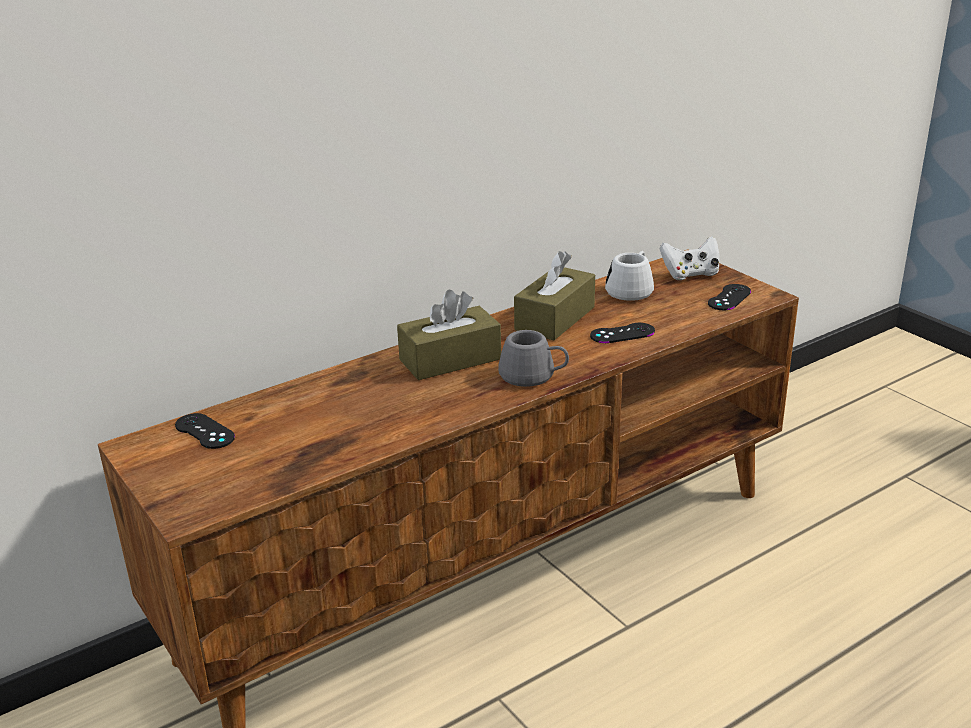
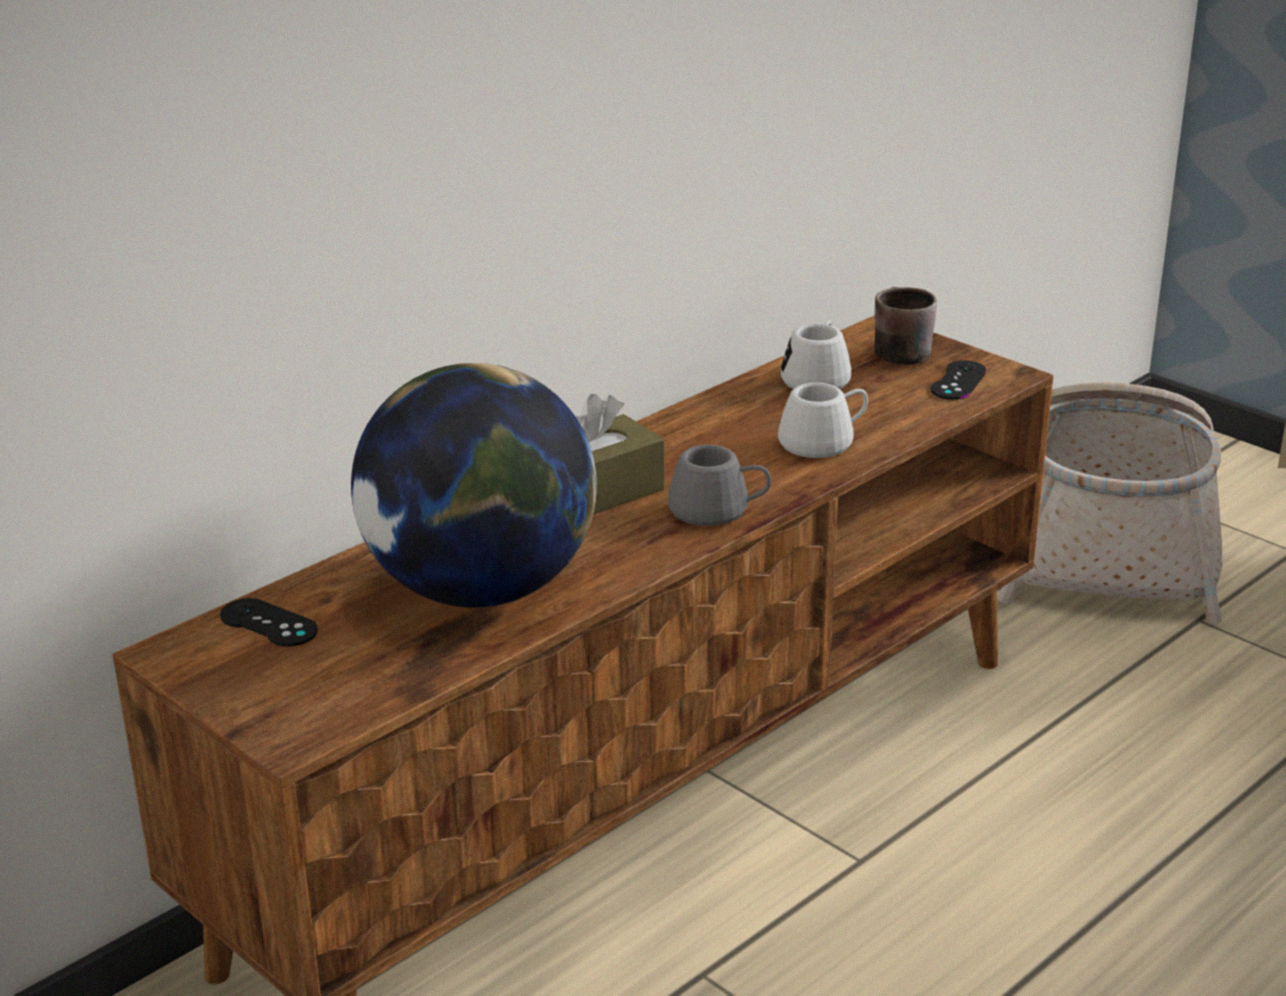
camera: 10 degrees left, 0 degrees up
brown tissue box [514,251,595,340] -> none
black game controller [590,323,655,343] -> white mug [778,383,868,458]
white game controller [660,236,720,280] -> brown mug [874,287,937,365]
none -> globe [351,363,597,608]
none -> basket [997,382,1223,624]

